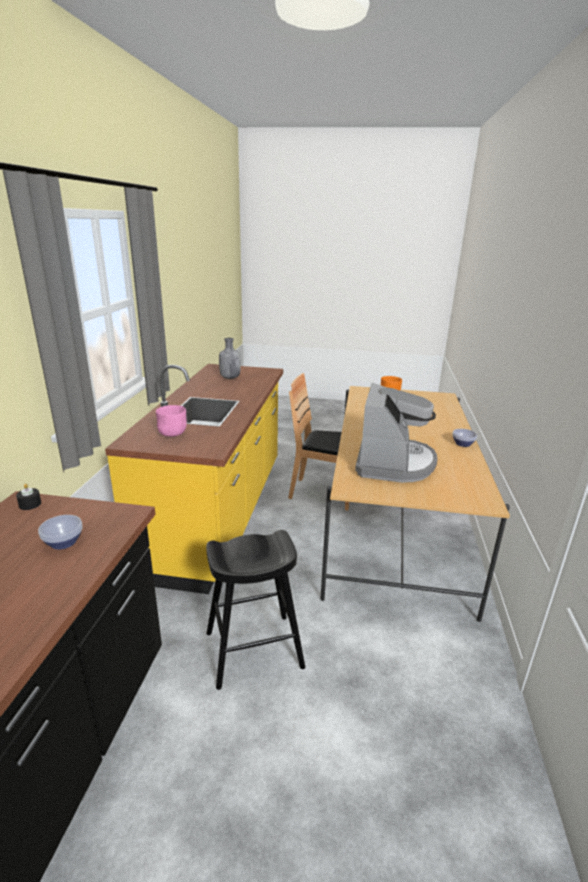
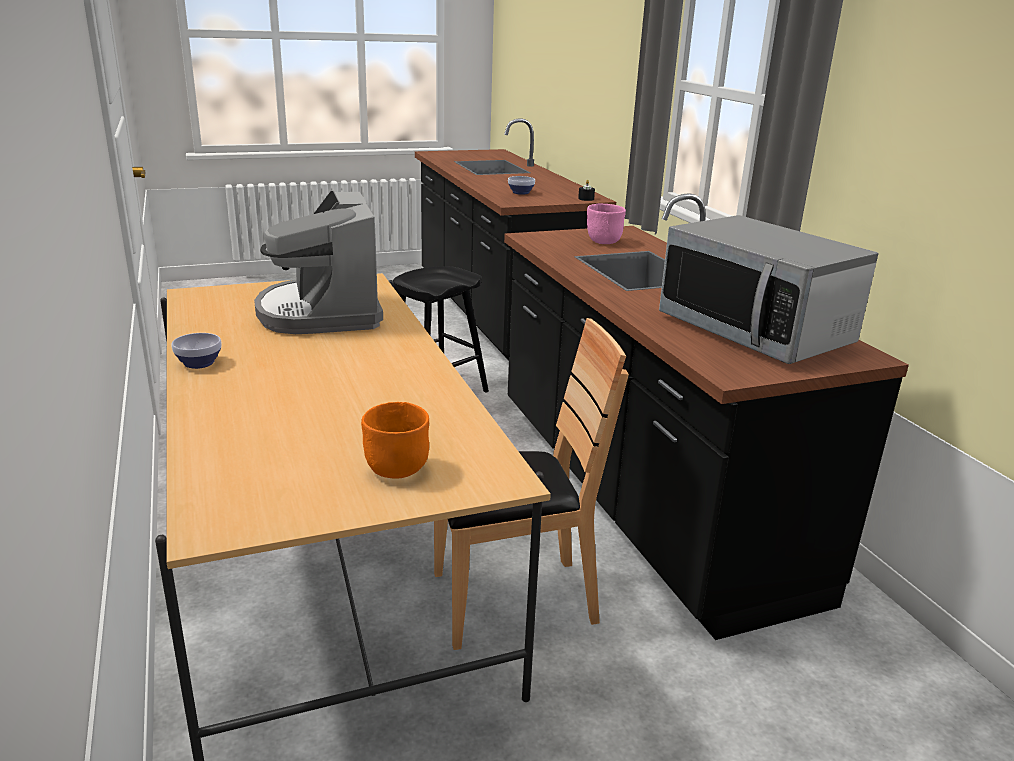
camera: 150 degrees right, 0 degrees up
yellow counter [105,364,283,594] -> black counter [504,193,909,640]
grey bottle [219,338,241,379] -> microwave [659,215,878,364]

